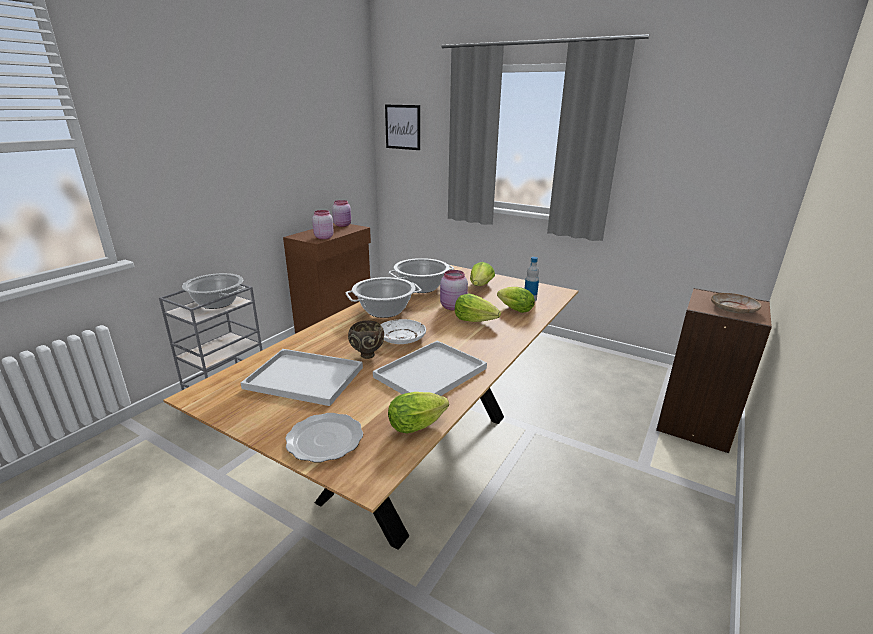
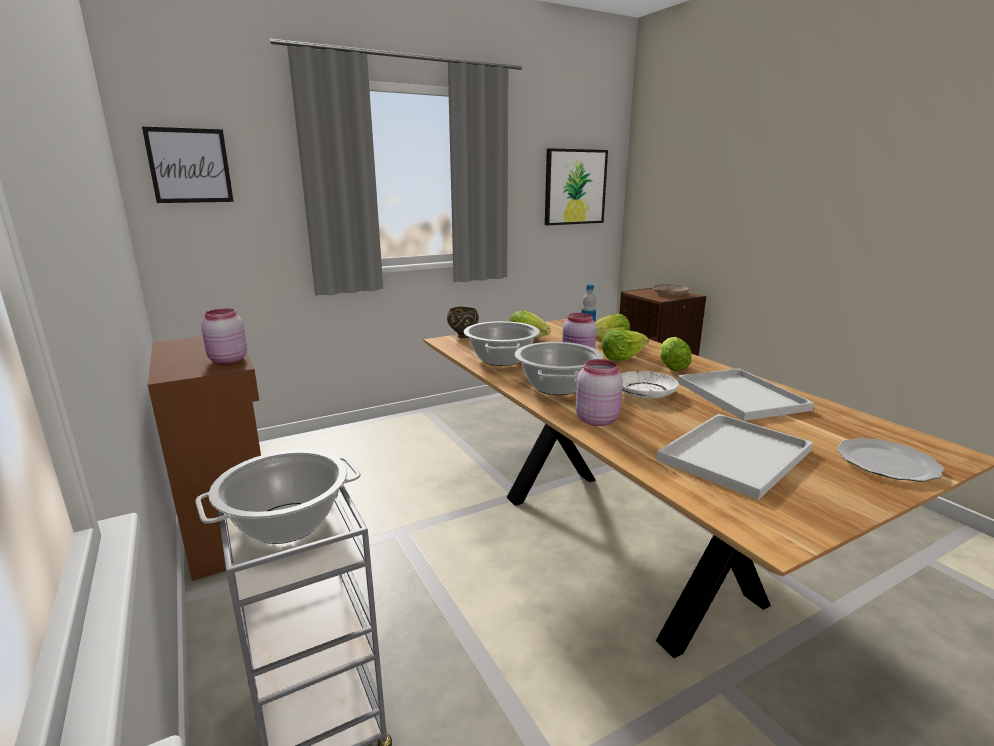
camera: 60 degrees left, 5 degrees down
pink jar [332,200,351,227] -> pink jar moved to [576,359,623,426]
brown bowl [348,320,384,359] -> brown bowl moved to [447,307,479,338]
lettuce [388,392,449,433] -> lettuce moved to [659,337,692,371]
none -> picture [545,148,608,225]

